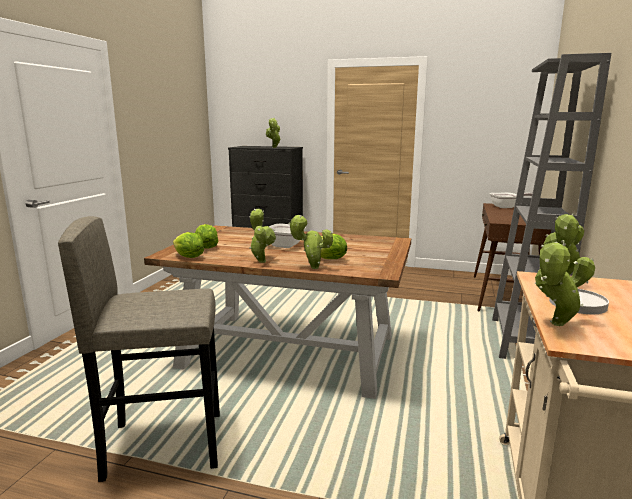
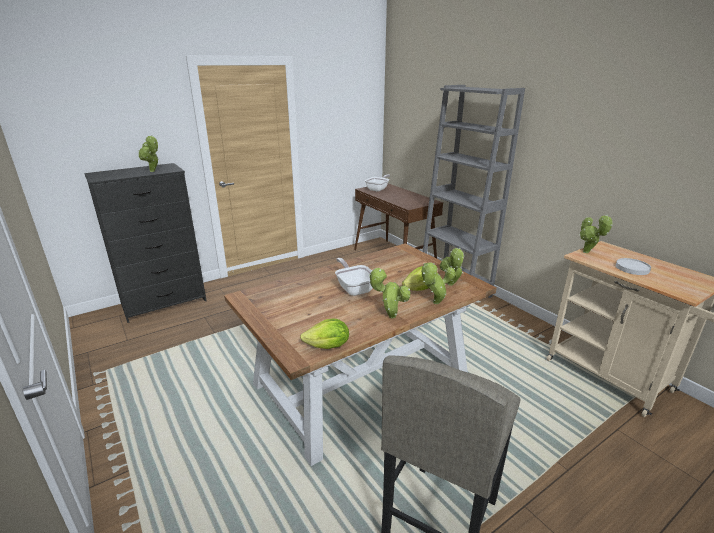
camera: 50 degrees left, 10 degrees up
lettuce [195,224,219,249] -> none
potted plant [535,242,595,326] -> potted plant moved to [440,247,464,286]

